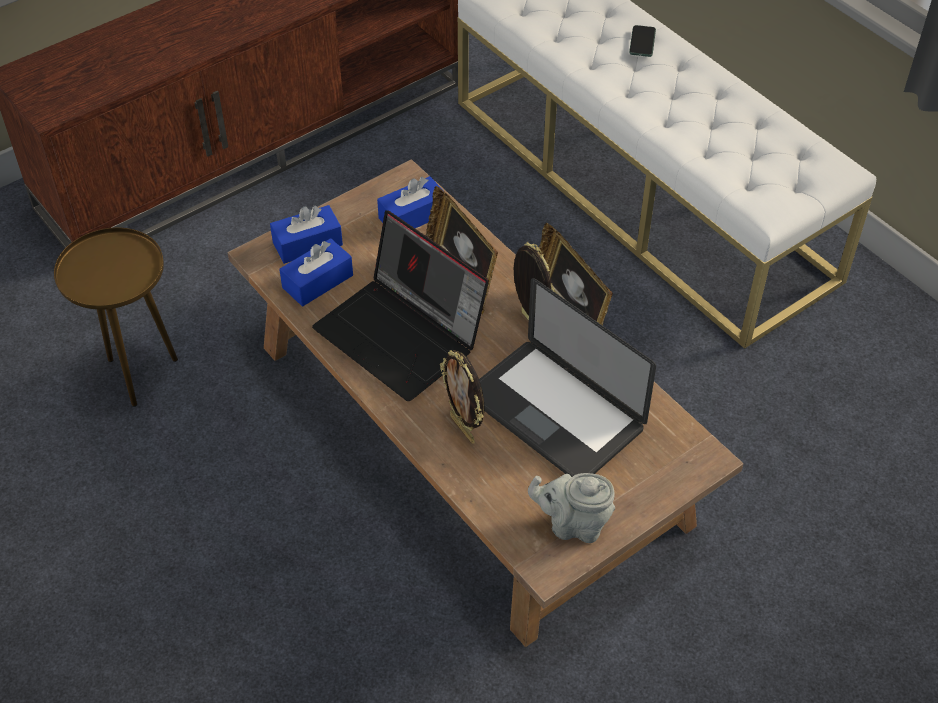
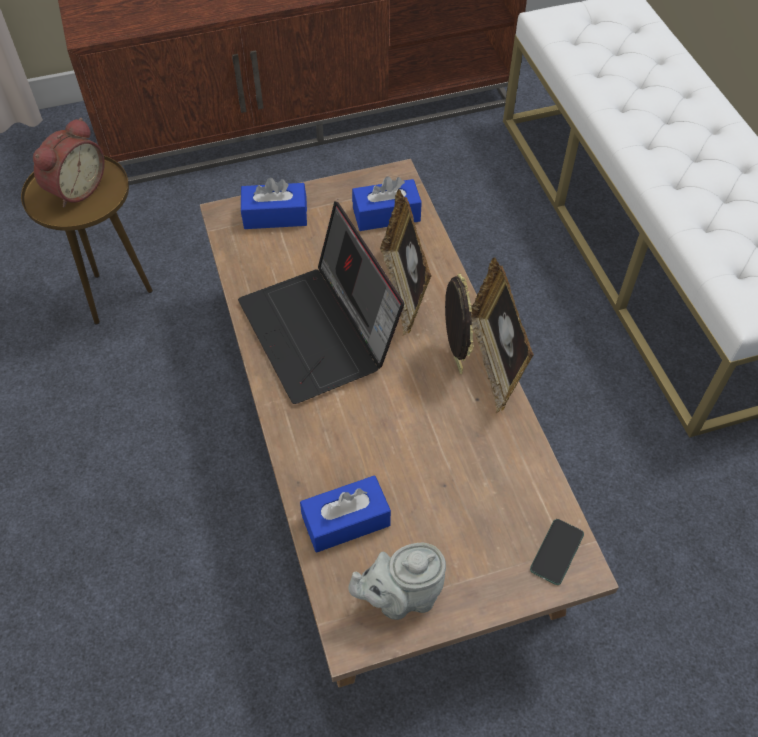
camera: 20 degrees right, 5 degrees up
blue tissue box [279,238,353,306] -> blue tissue box moved to [300,475,391,553]
picture frame [440,350,485,443] -> none
laptop [479,278,656,477] -> none
grey teapot [528,473,615,543] -> grey teapot turned 45 degrees counterclockwise [349,543,446,620]
phone [629,25,656,57] -> phone moved to [530,519,584,585]
none -> alarm clock [33,118,105,208]

